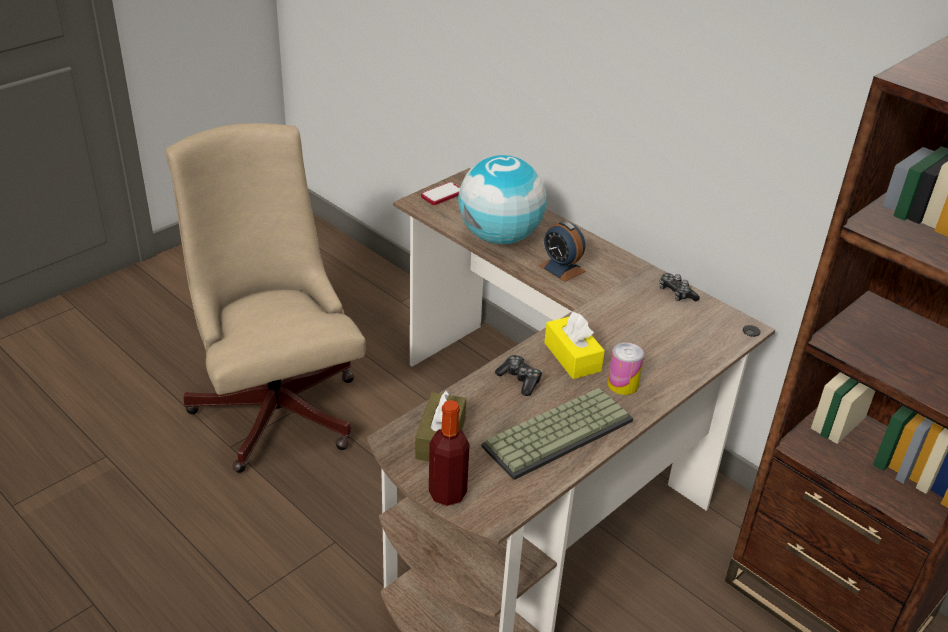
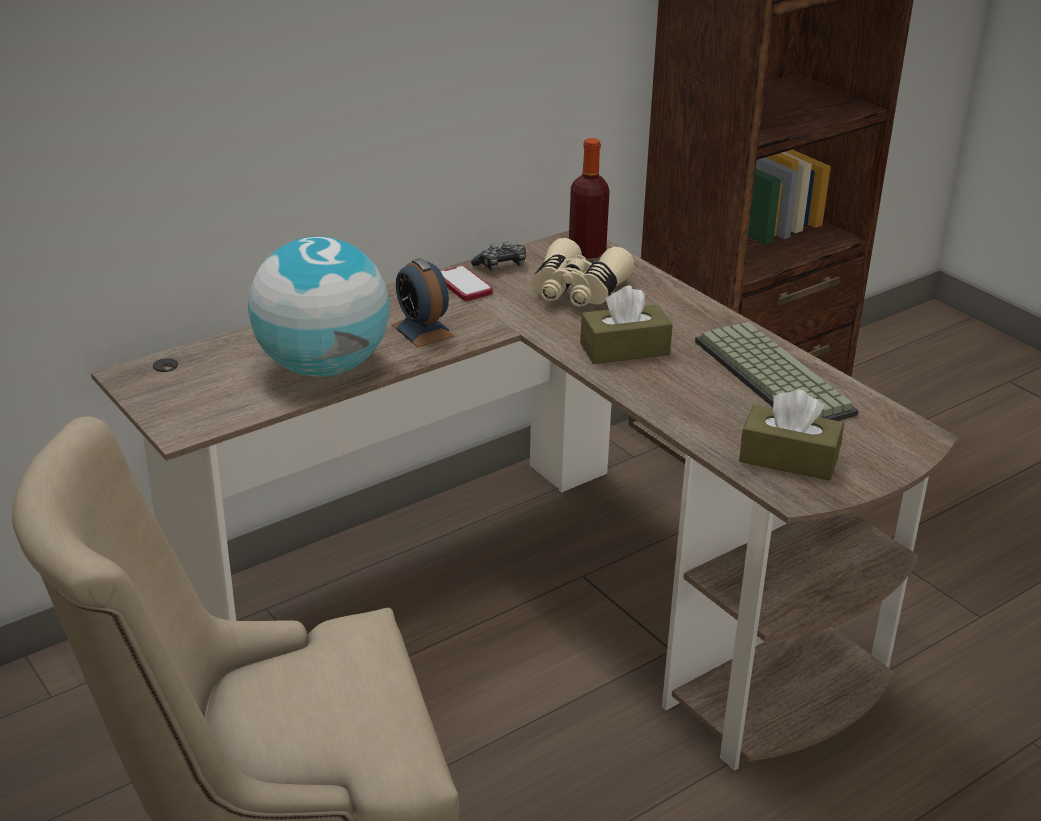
camera: 80 degrees left, 5 degrees down
phone [421,182,460,205] -> phone moved to [440,266,493,301]
bottle [429,400,470,506] -> bottle moved to [569,138,610,259]
game controller [495,355,542,396] -> none
alarm clock [539,221,585,282] -> alarm clock turned 90 degrees clockwise [391,258,455,348]
yellow tissue box [544,312,605,379] -> brown tissue box [580,285,673,364]
can [607,343,644,395] -> none
none -> beige binoculars [531,238,635,307]

